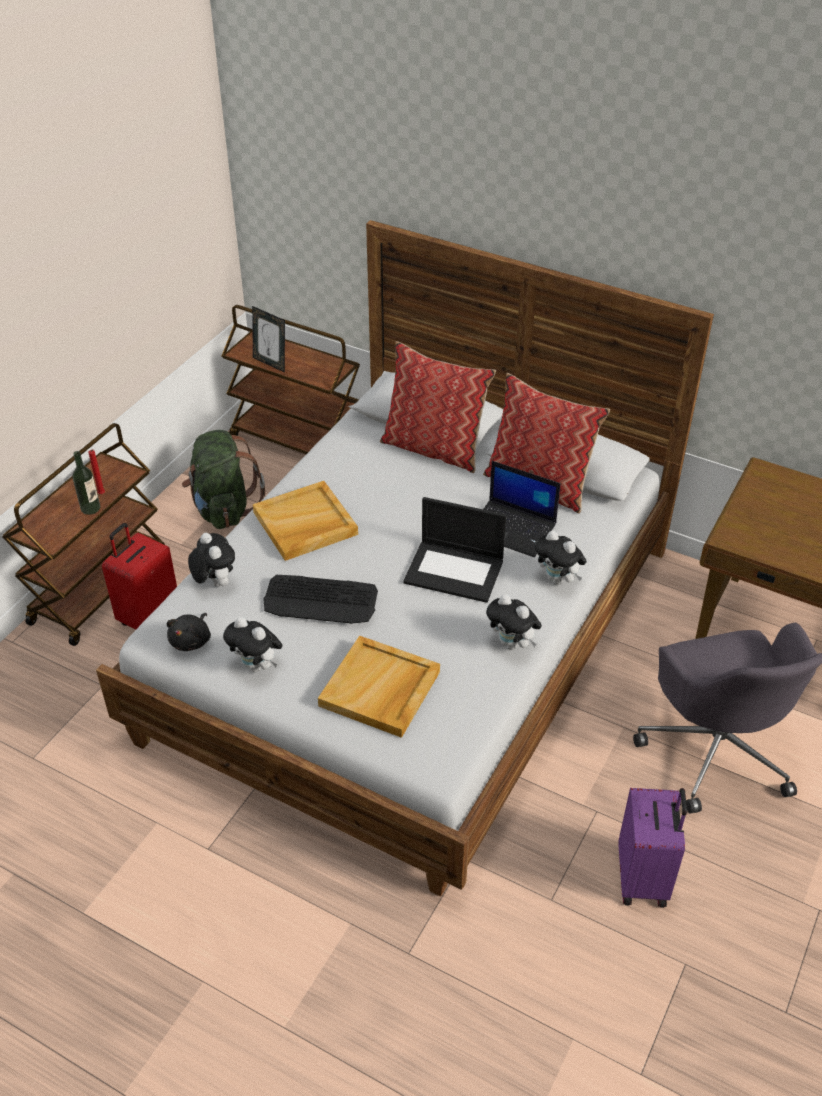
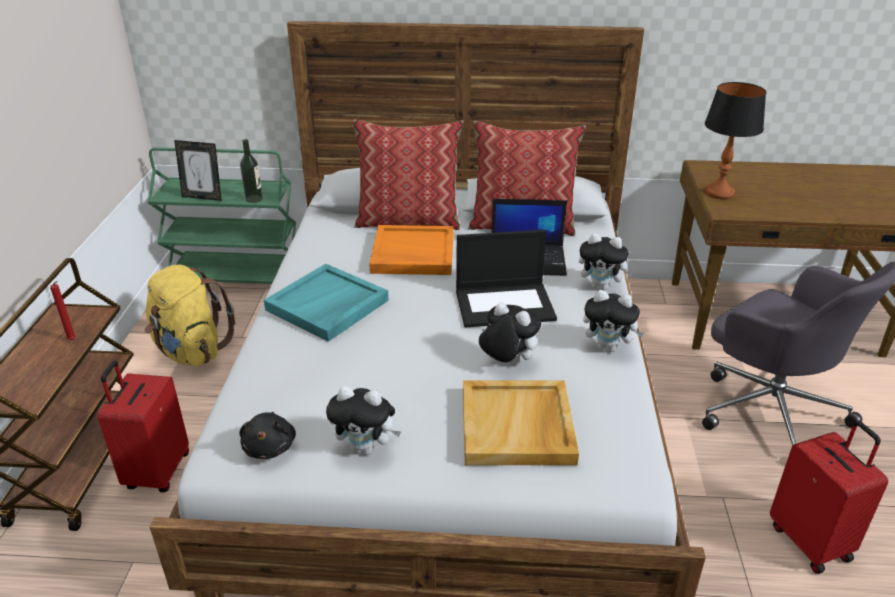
camera: 25 degrees left, 10 degrees down
bottle [72,451,100,515] -> bottle moved to [240,139,263,203]
green backpack [182,430,265,529] -> yellow backpack [144,265,235,367]
plush toy [188,533,235,587] -> plush toy moved to [479,302,541,366]
brown cart [222,305,360,454] -> green cart [147,147,296,284]
beige tray [253,481,358,561] -> turquoise tray [264,264,389,342]
keyboard [263,575,378,624] -> none
purple suitcase [618,788,687,908] -> red suitcase [770,421,888,574]
none -> orange tray [369,225,453,275]
none -> table lamp [705,82,766,199]

